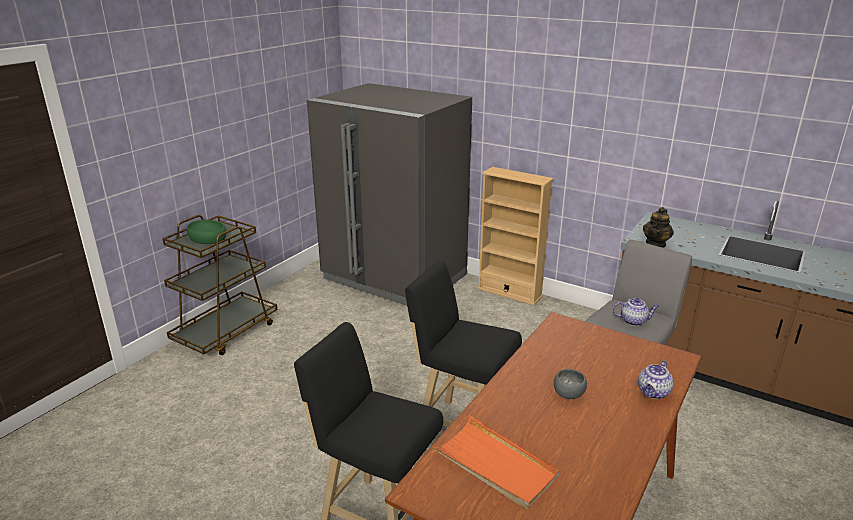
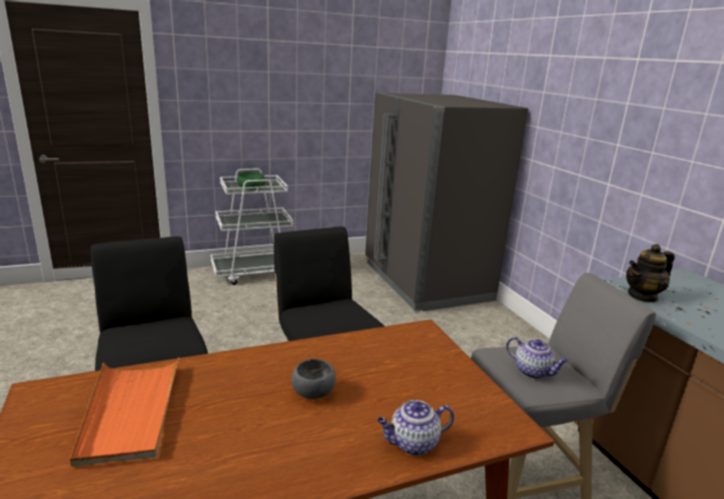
camera: 35 degrees right, 5 degrees down
brown cart [162,215,278,355] -> white cart [210,169,294,285]
beige bookcase [477,167,554,305] -> none

